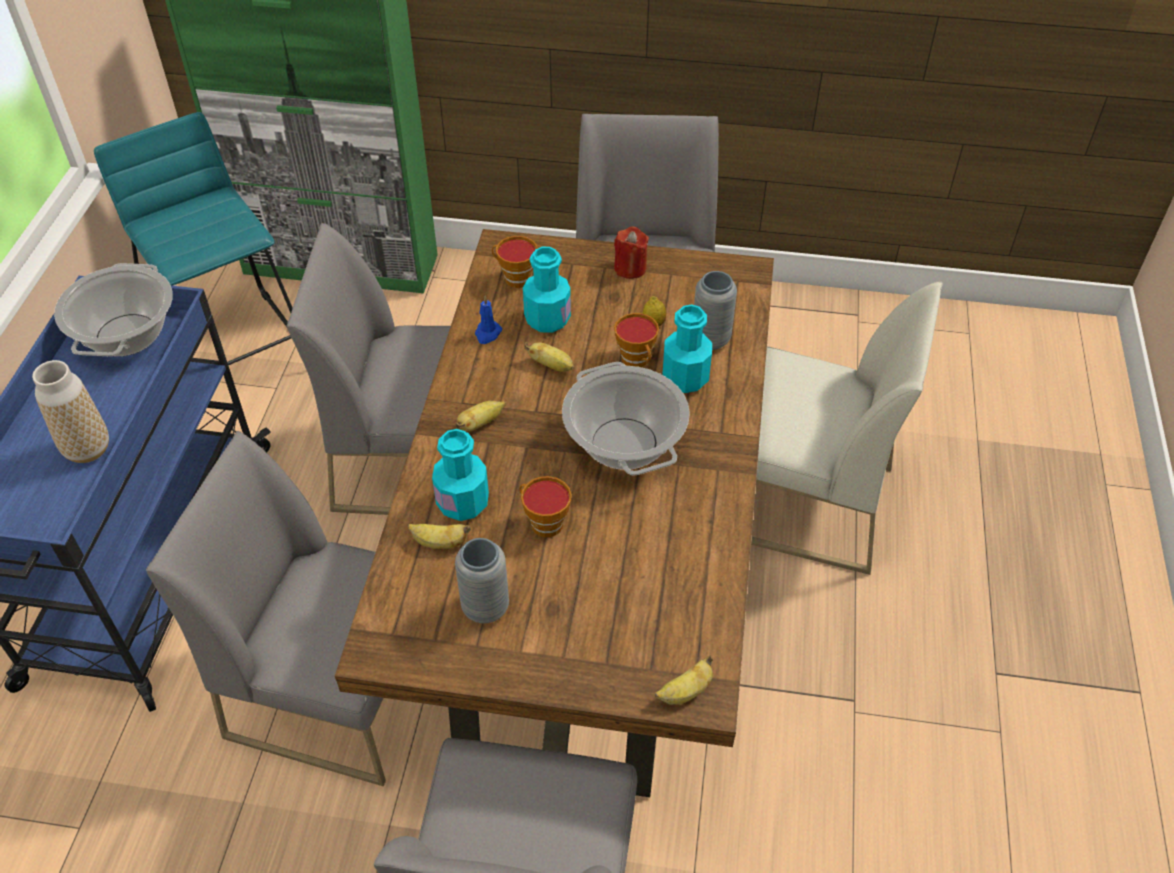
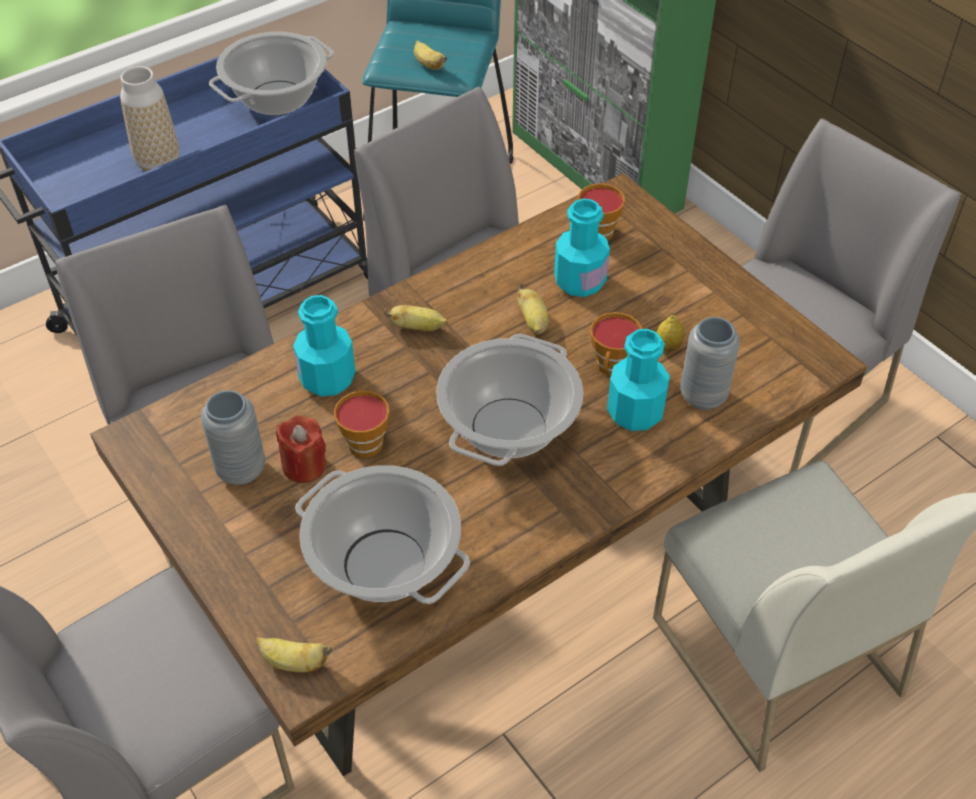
camera: 45 degrees right, 0 degrees up
banana [408,524,471,549] -> banana moved to [414,40,447,70]
blue candle [475,296,502,344] -> none
red candle [614,226,649,279] -> red candle moved to [276,415,326,483]
none -> cooking pot [295,465,470,604]

